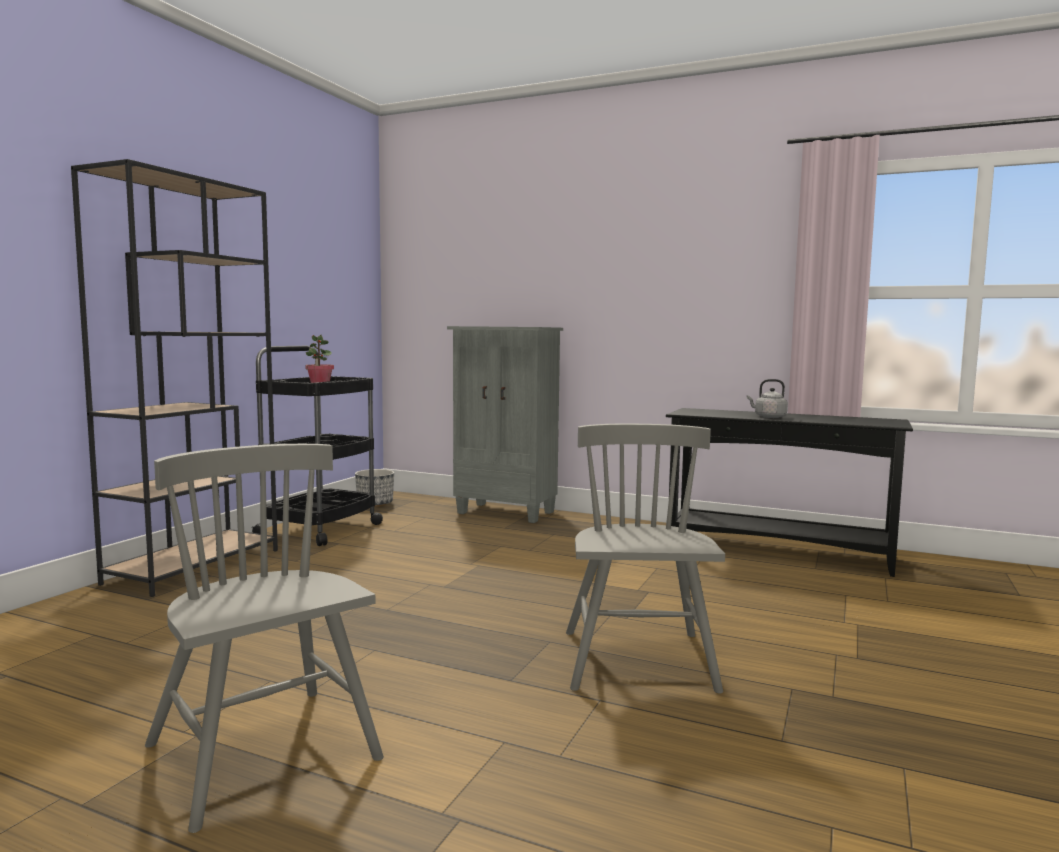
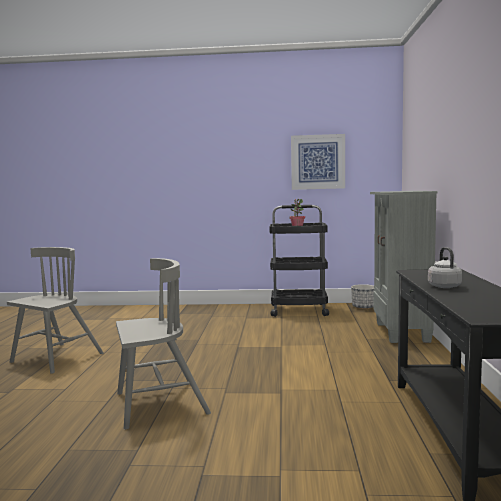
camera: 70 degrees right, 0 degrees up
bookcase [71,159,278,597] -> none
none -> picture [291,134,345,190]

